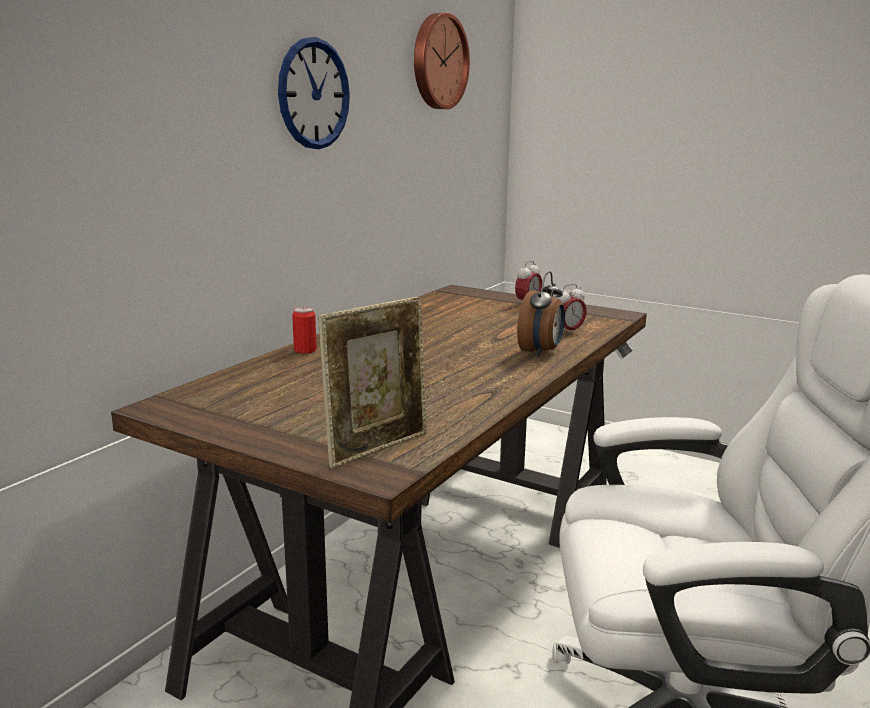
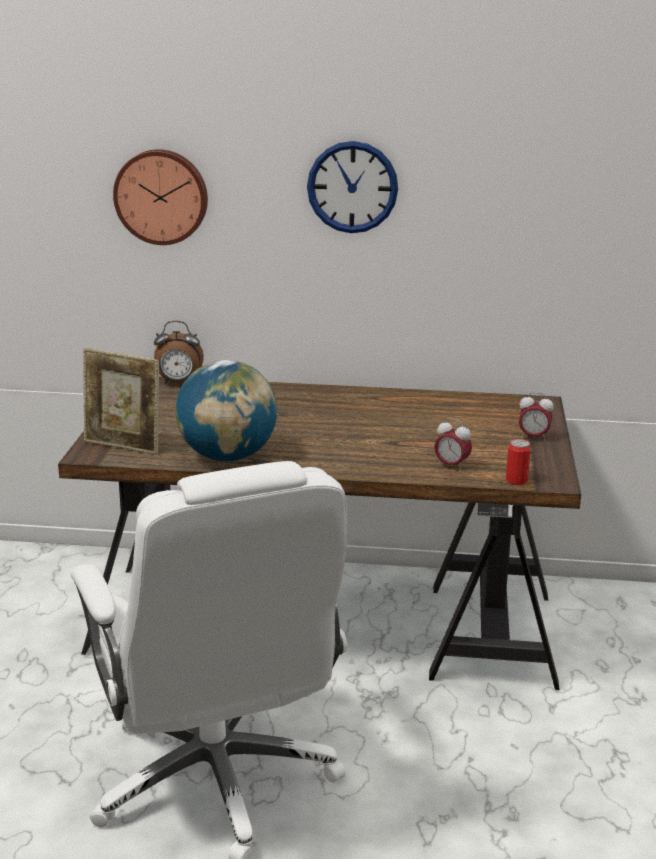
camera: 65 degrees right, 5 degrees up
can [292,307,317,354] -> can moved to [506,439,531,485]
wall clock [414,12,470,109] -> wall clock moved to [113,149,208,245]
alarm clock [517,271,565,357] -> alarm clock moved to [154,321,204,384]
none -> globe [176,360,277,462]

